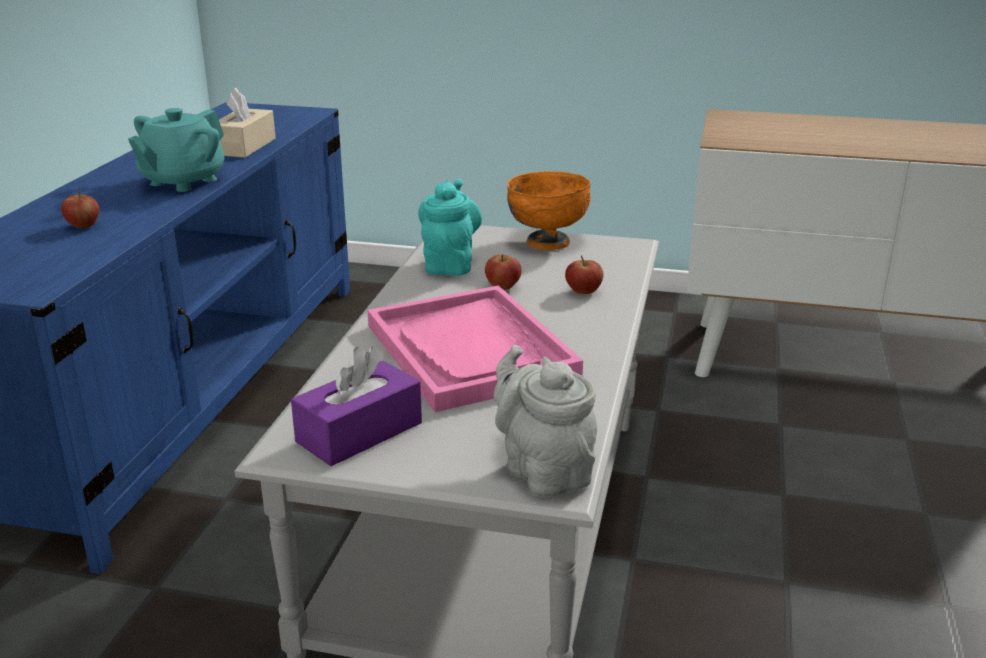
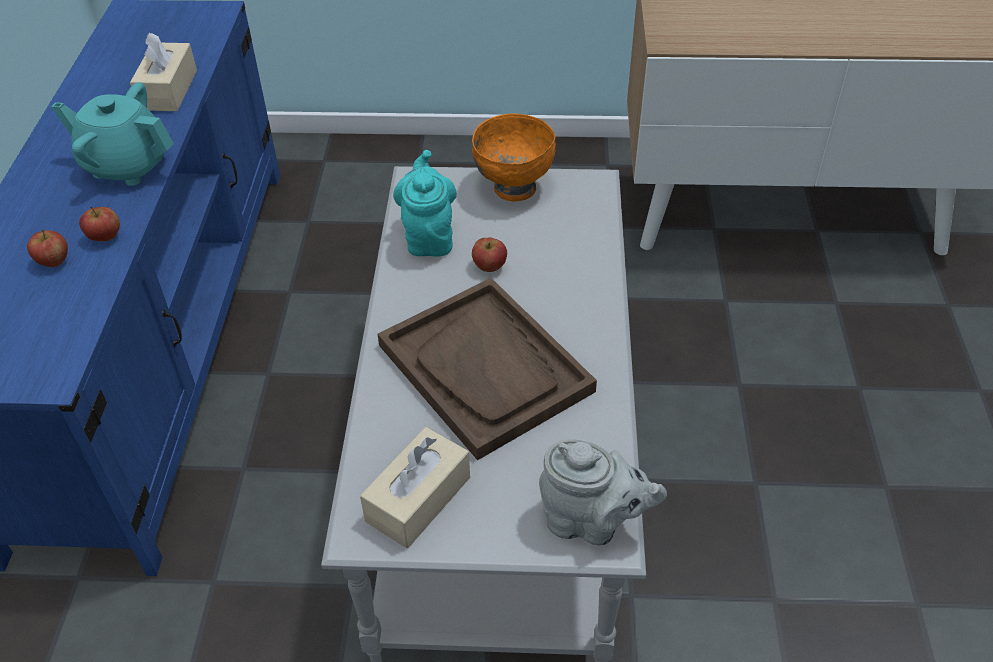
camera: 10 degrees left, 20 degrees up
turquoise teapot [128,108,224,192] -> turquoise teapot turned 90 degrees clockwise [51,83,174,186]
purple tissue box [291,347,422,466] -> beige tissue box [360,427,470,548]
pink tray [367,286,583,412] -> brown tray [378,278,597,460]
grey teapot [494,345,597,497] -> grey teapot turned 150 degrees clockwise [539,439,667,546]
apple [565,256,603,294] -> apple moved to [79,207,120,241]

